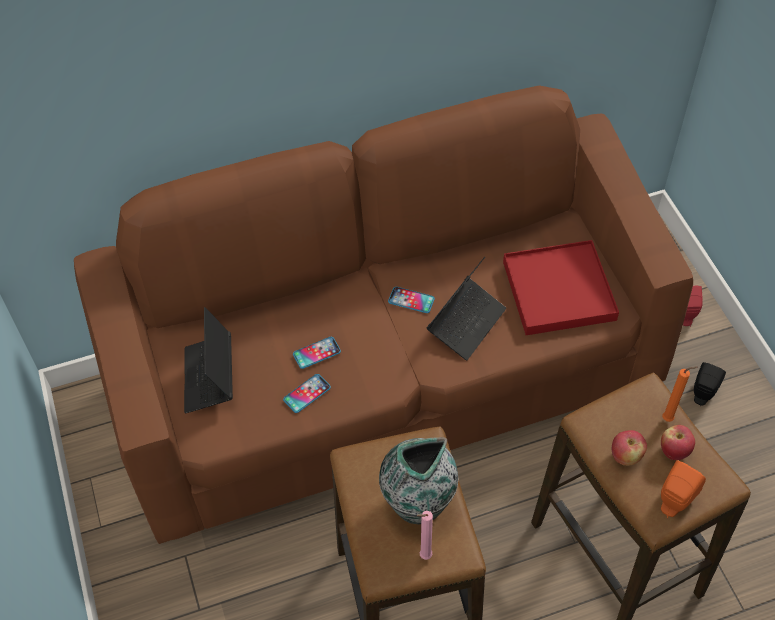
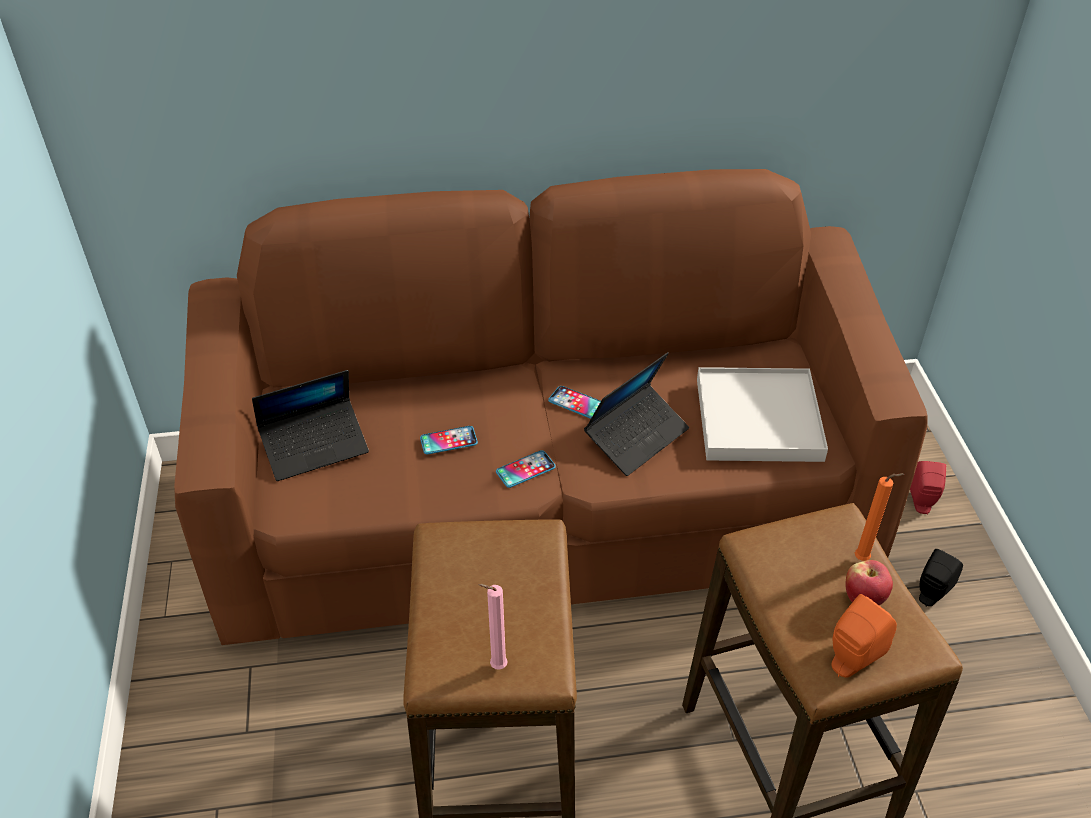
camera: 10 degrees right, 10 degrees down
laptop [184,307,233,413] -> laptop turned 120 degrees counterclockwise [252,370,369,481]
phone [283,374,331,413] -> phone moved to [496,450,556,488]
vase [379,437,458,524] -> none
red tray [503,240,619,335] -> white tray [697,367,828,462]
apple [612,430,647,466] -> none

